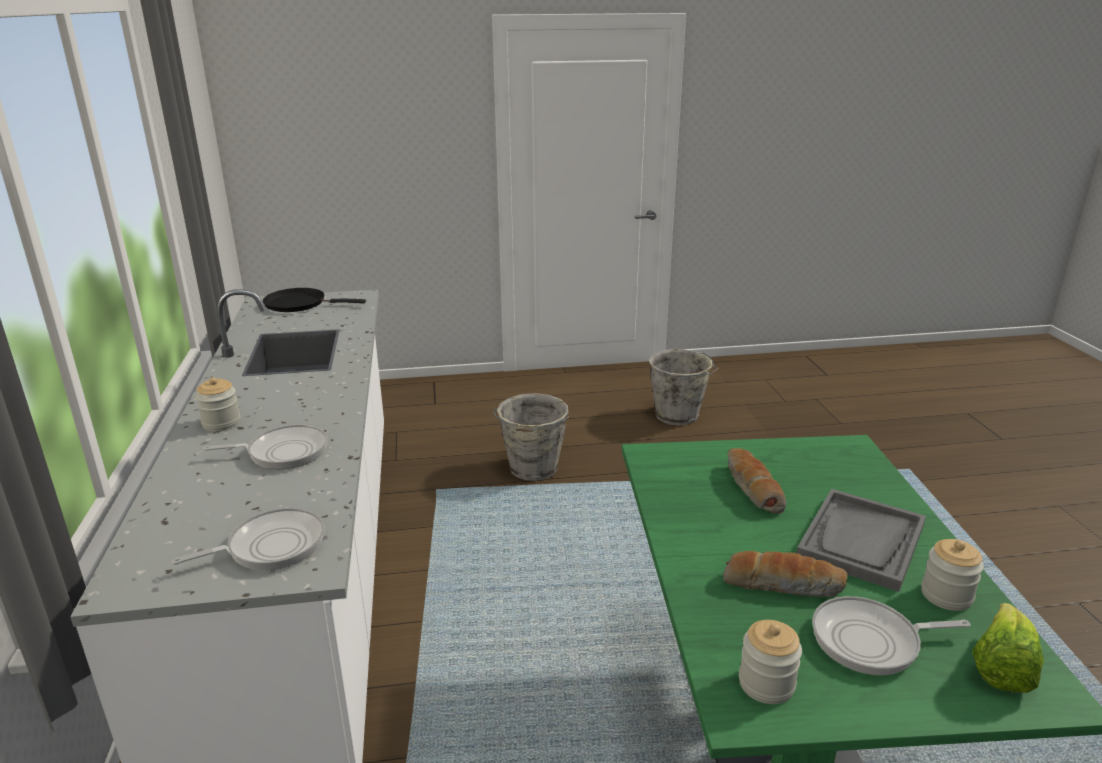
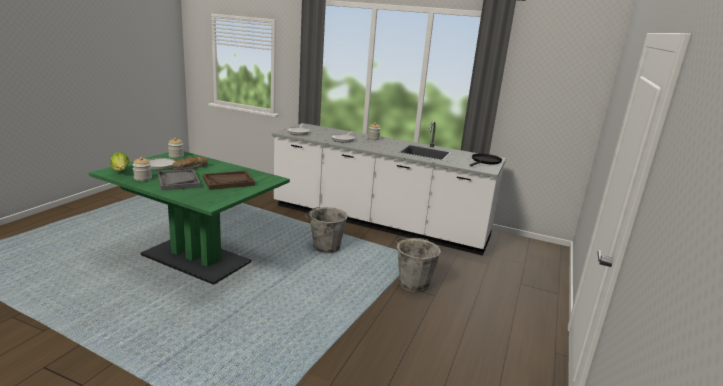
camera: 120 degrees right, 5 degrees down
grey bucket [648,349,719,426] -> grey bucket moved to [305,207,348,253]
bread [728,448,786,514] -> brown tray [203,171,255,190]

